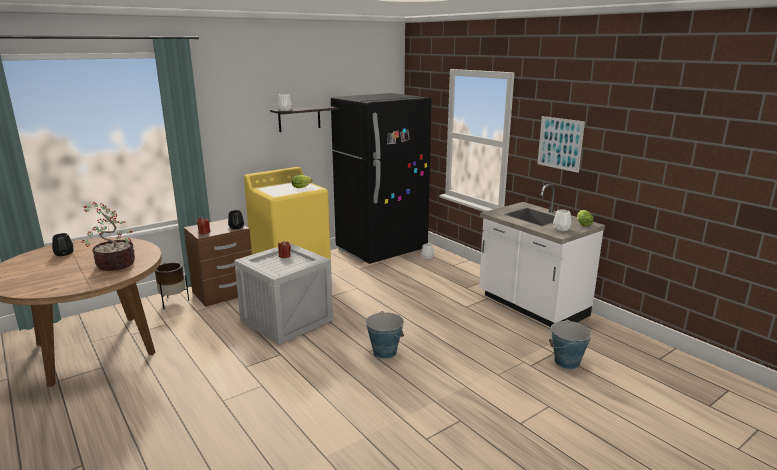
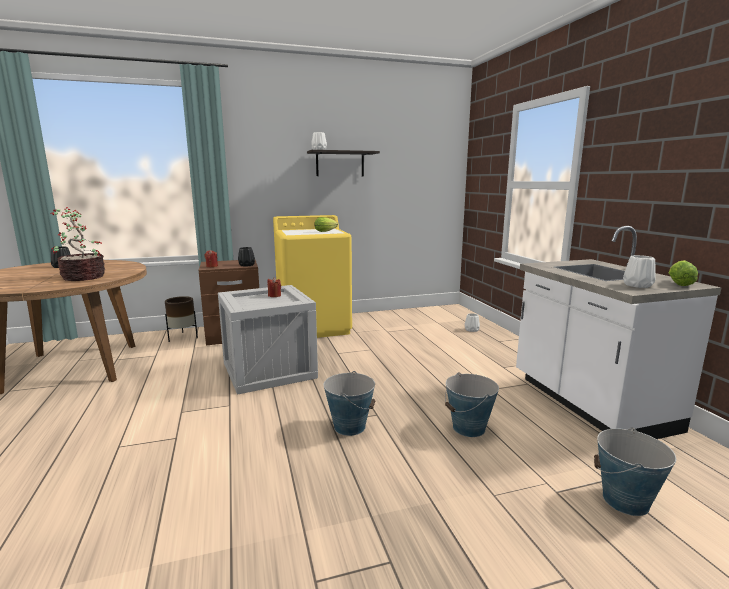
camera: 20 degrees right, 5 degrees down
black fridge [331,93,432,264] -> none
picture [537,116,585,173] -> none
none -> bucket [445,372,499,437]

